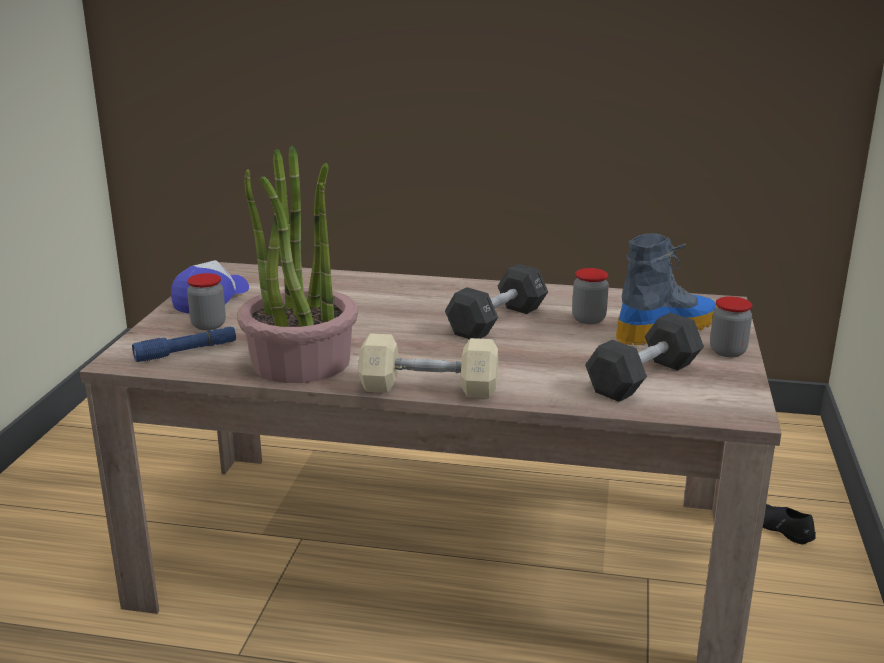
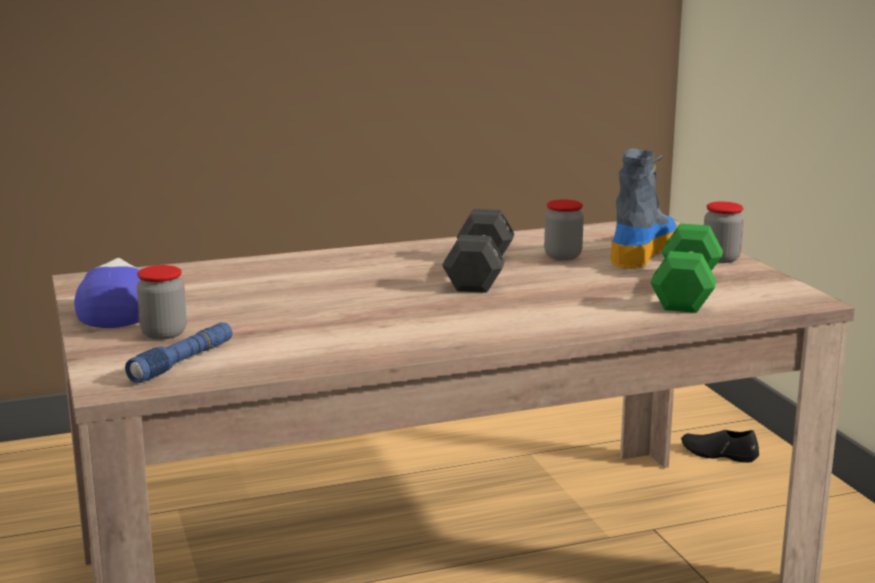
camera: 30 degrees left, 5 degrees down
potted plant [237,146,358,383] -> none
beige dumbbell [358,333,498,398] -> none
black dumbbell [585,313,704,402] -> green dumbbell [650,223,723,313]

